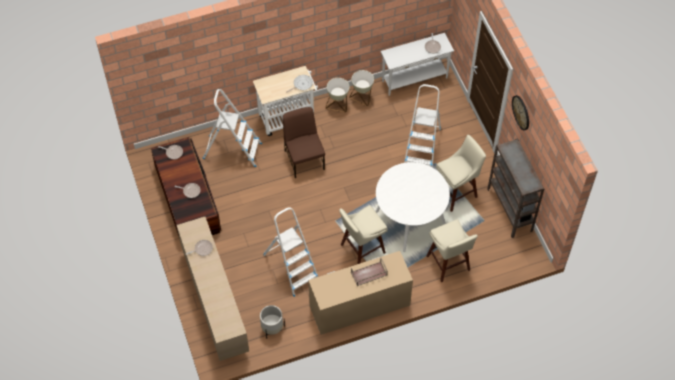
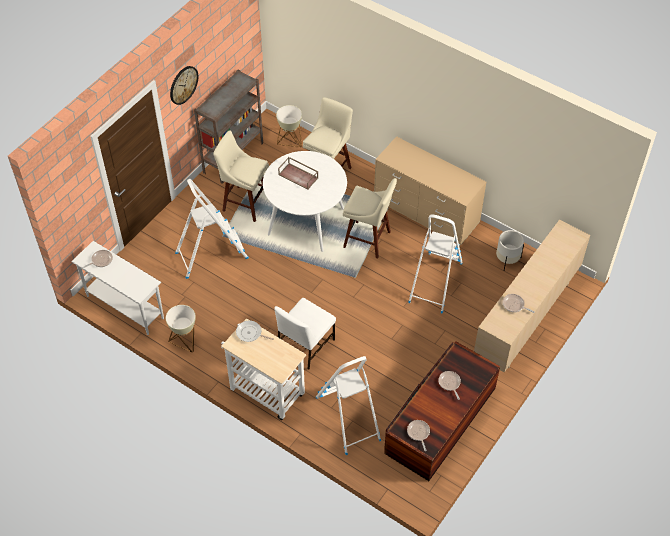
camera: 125 degrees left, 5 degrees down
brown chair [283,107,325,178] -> white chair [274,298,336,370]
planter [326,78,349,112] -> planter moved to [276,105,302,147]
brown tray [351,258,388,286] -> brown tray moved to [278,157,318,189]

